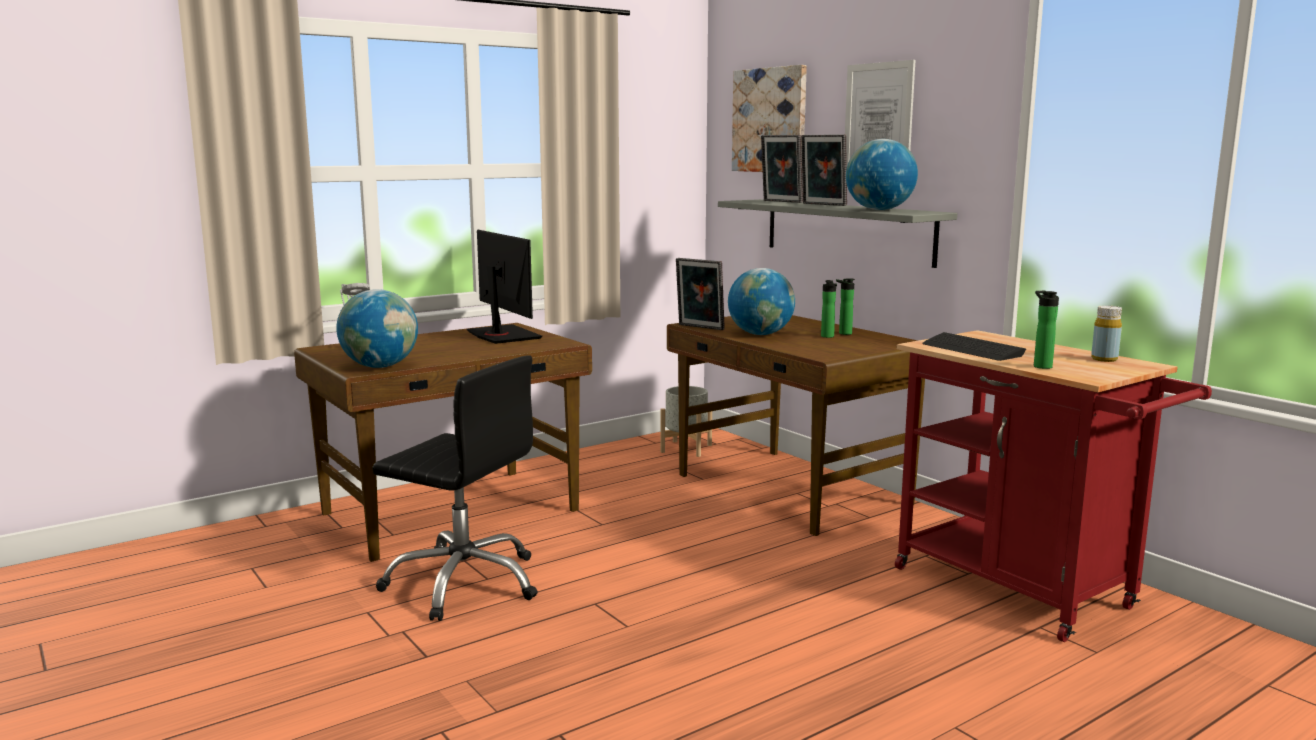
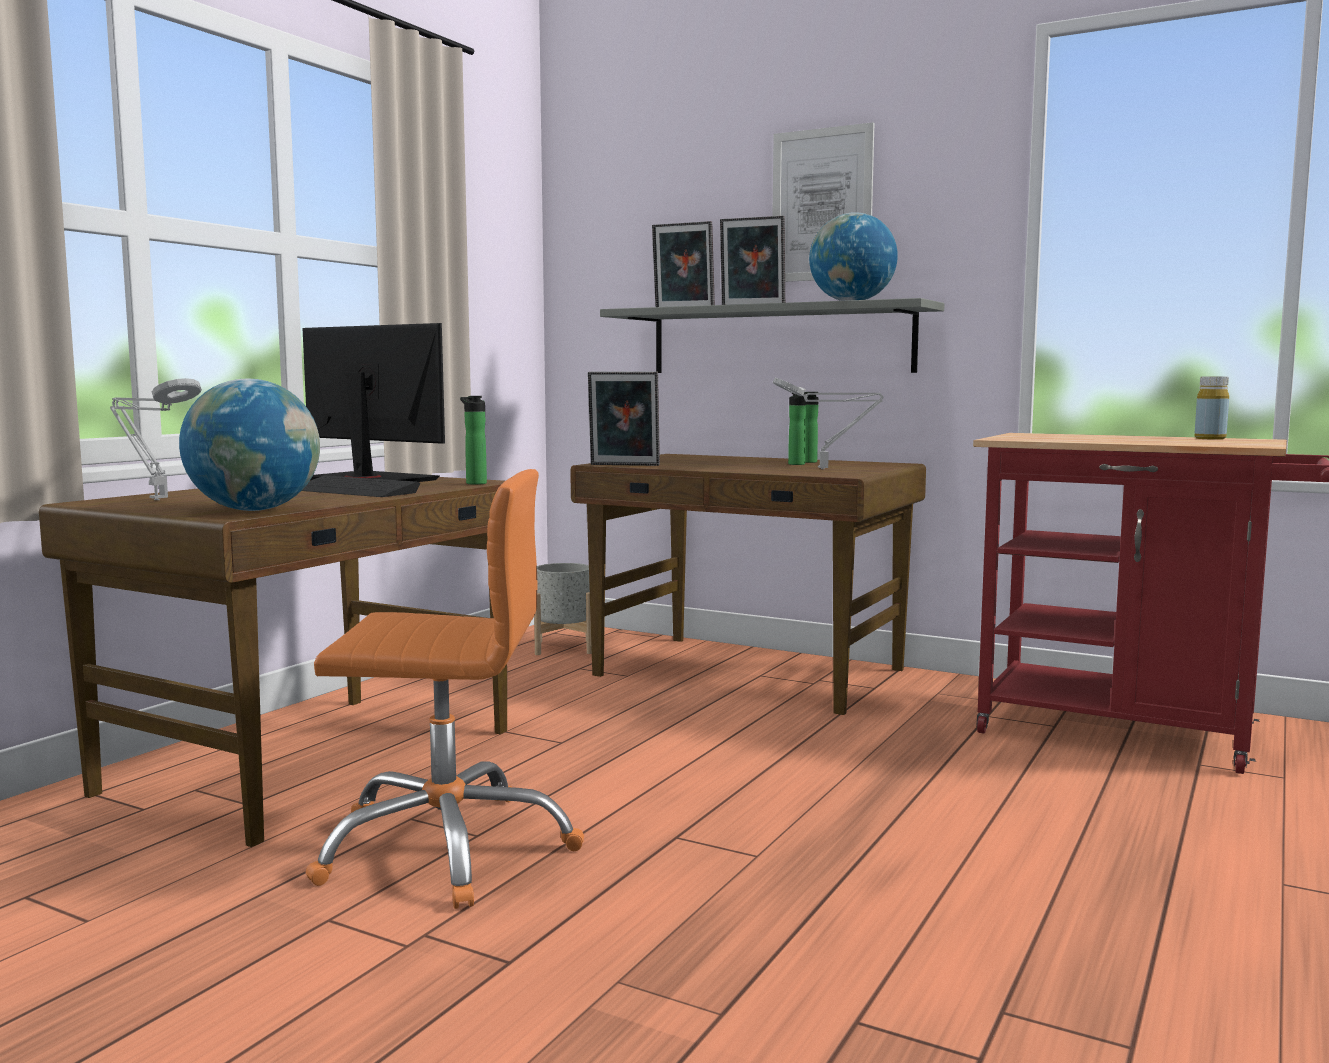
camera: 25 degrees left, 5 degrees down
black office chair [372,355,538,621] -> orange office chair [305,469,584,909]
globe [728,268,795,335] -> none
picture [732,65,807,172] -> none
keyboard [922,332,1026,361] -> keyboard moved to [302,475,421,497]
bottle [1034,291,1059,369] -> bottle moved to [460,396,487,485]
none -> grey table lamp [773,378,884,469]

